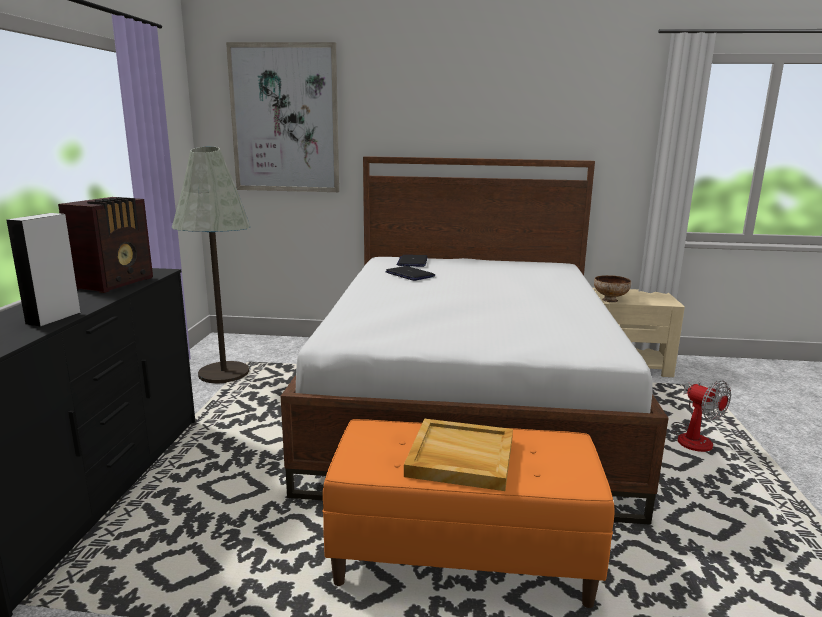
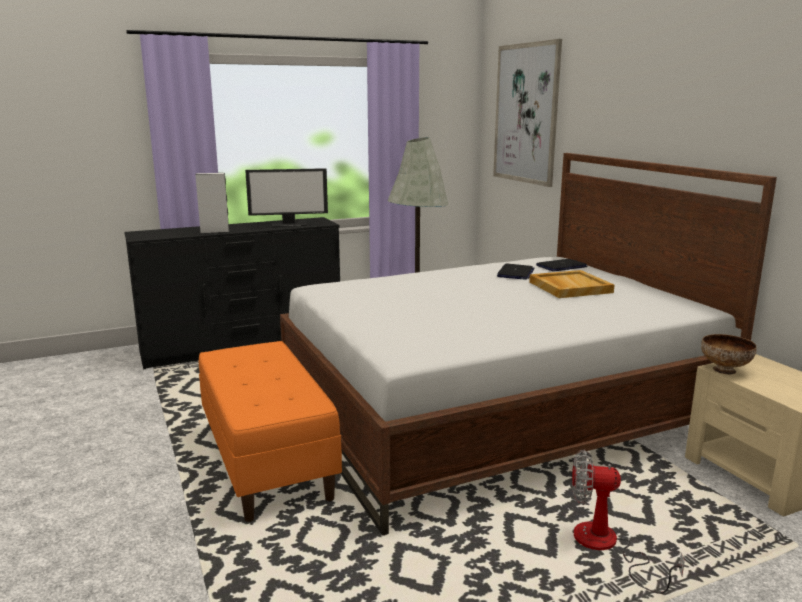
camera: 60 degrees right, 0 degrees up
radio [58,197,153,293] -> monitor [245,168,328,227]
beige tray [404,419,513,491] -> beige tray moved to [529,270,614,298]
fan [672,380,731,452] -> fan turned 75 degrees clockwise [572,450,685,594]

